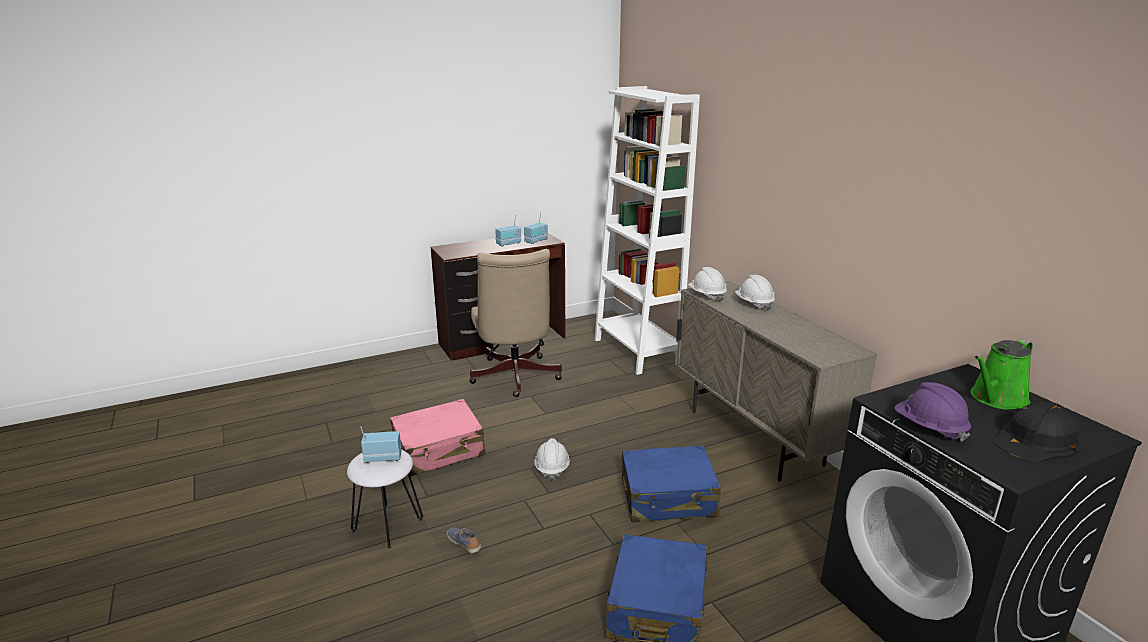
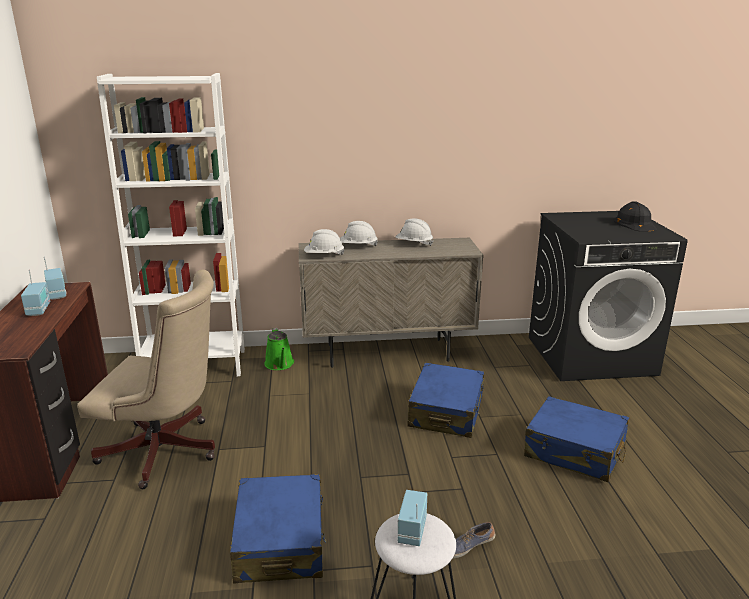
camera: 70 degrees left, 0 degrees up
pink suitcase [390,399,486,477] -> blue suitcase [230,474,326,583]
white hard hat [534,438,570,481] -> white hard hat moved to [396,218,433,246]
purple hard hat [894,382,971,442] -> none
green watering can [970,339,1033,410] -> green watering can moved to [264,328,294,370]

